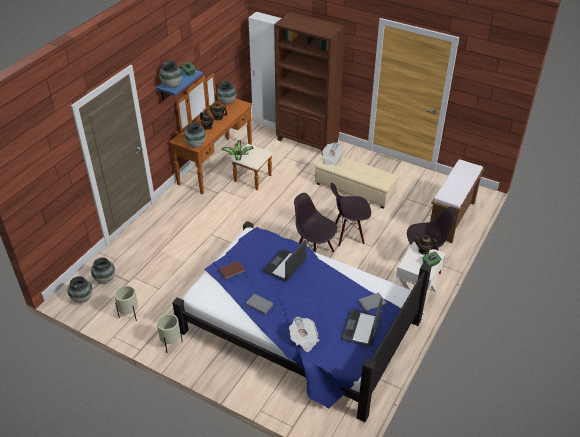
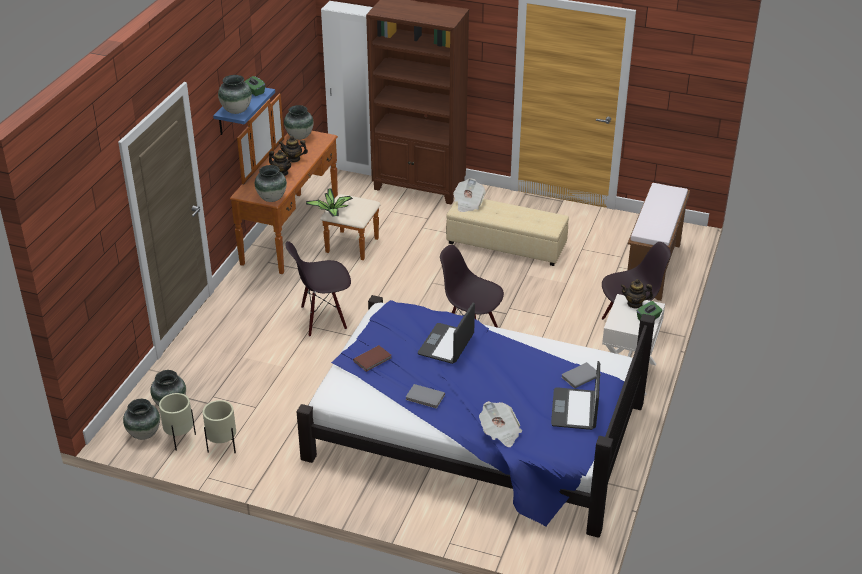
camera: 10 degrees left, 5 degrees down
beige planter [157,314,183,353] -> beige planter moved to [159,393,196,451]
black chair [330,183,371,247] -> black chair moved to [286,241,351,337]

